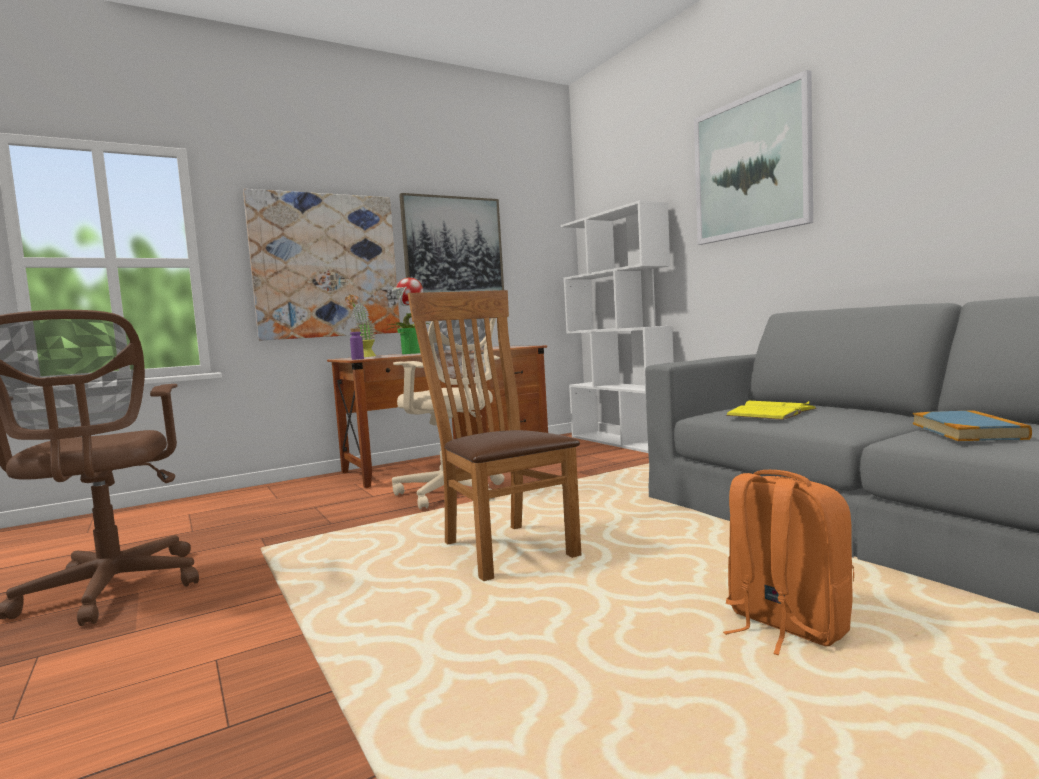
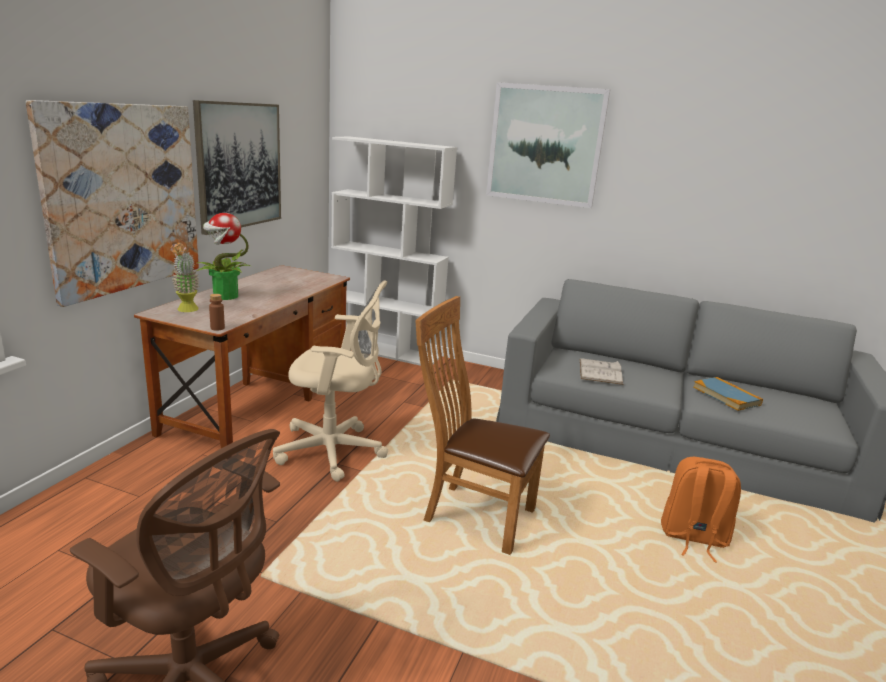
camera: 40 degrees left, 15 degrees up
purple bottle [350,328,364,360] -> brown bottle [209,294,225,331]
yellow book [726,401,817,420] -> white book [579,358,623,385]

